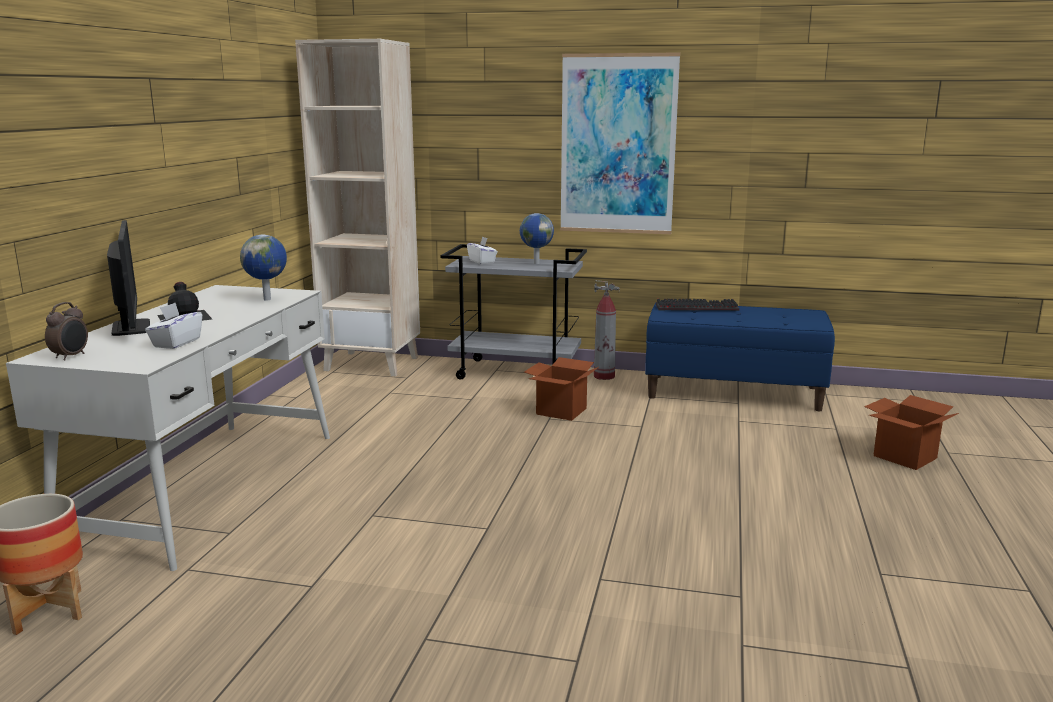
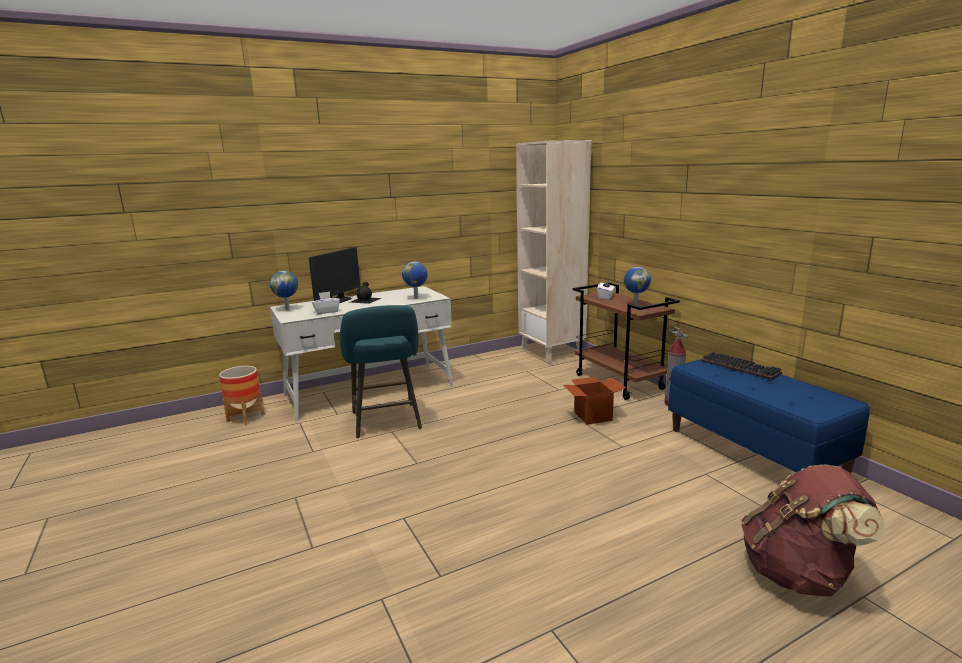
camera: 50 degrees right, 0 degrees up
alarm clock [45,302,88,360] -> globe [270,271,298,310]
grey cart [440,244,587,380] -> brown cart [573,283,680,400]
picture [560,52,680,234] -> none
cardboard box [864,395,959,470] -> brown backpack [741,464,886,597]
none -> turquoise stool [340,305,422,439]

